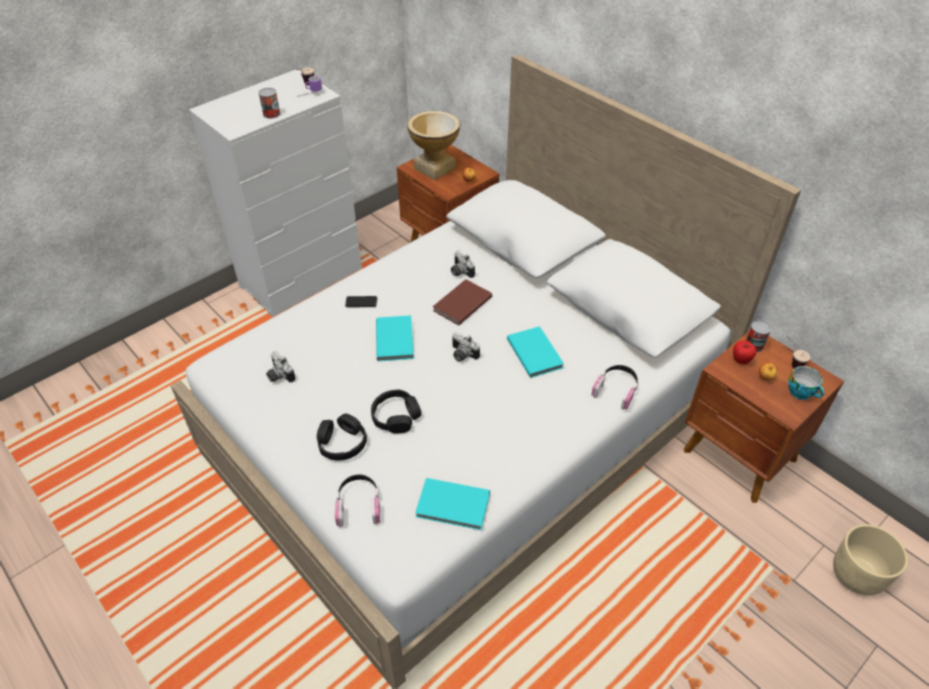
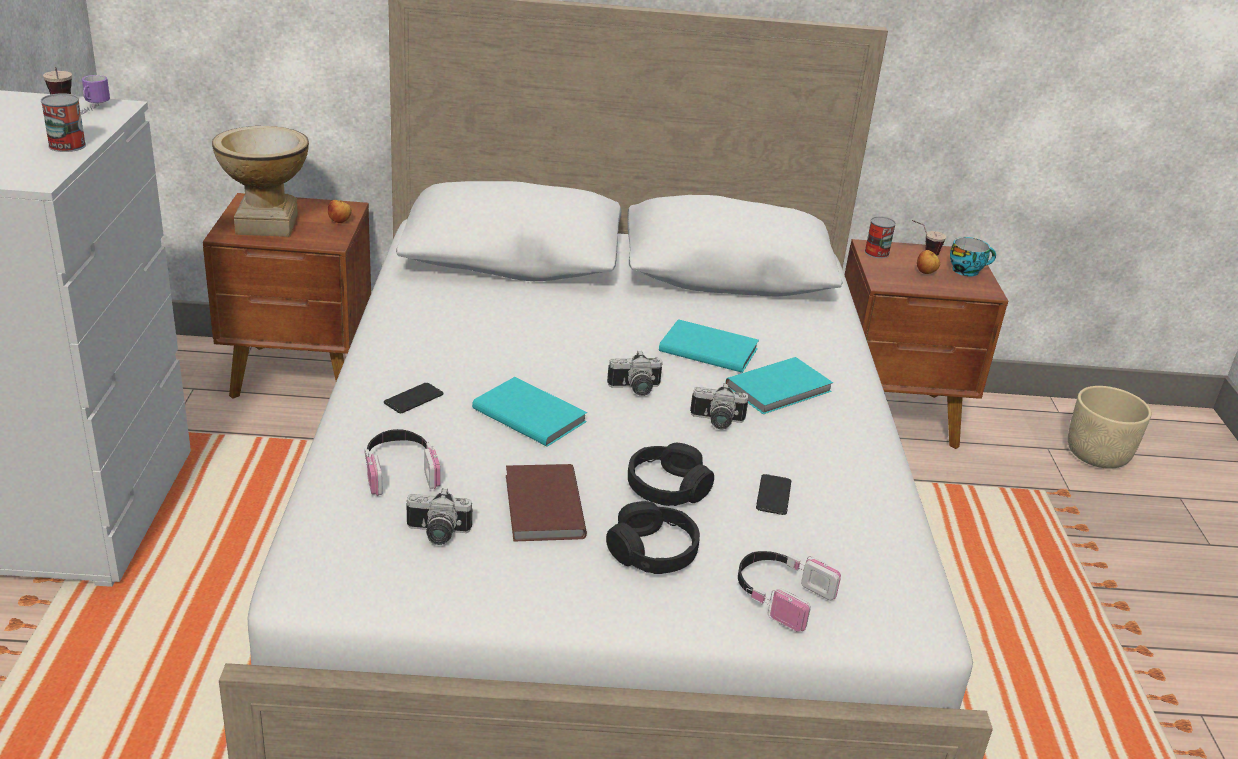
camera: 50 degrees left, 15 degrees down
turquoise book [415,478,490,530] -> turquoise book moved to [725,357,833,414]
brown book [433,279,492,326] -> brown book moved to [506,464,587,542]
camera [451,251,475,278] -> camera moved to [690,383,748,429]
headphones [591,365,639,410] -> headphones moved to [364,429,440,496]
apple [733,340,756,364] -> none
none -> phone [756,474,791,515]

